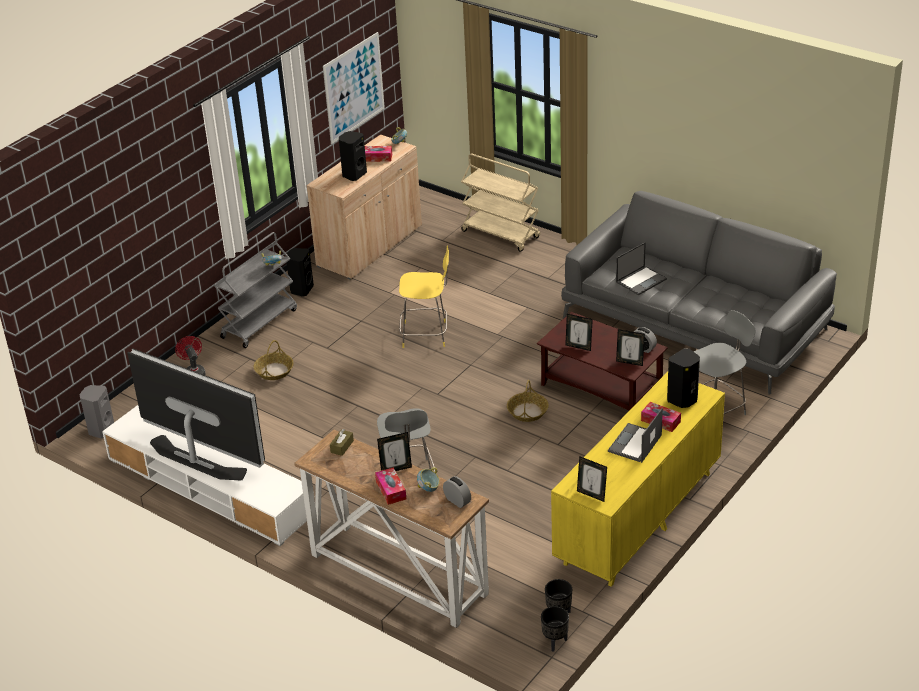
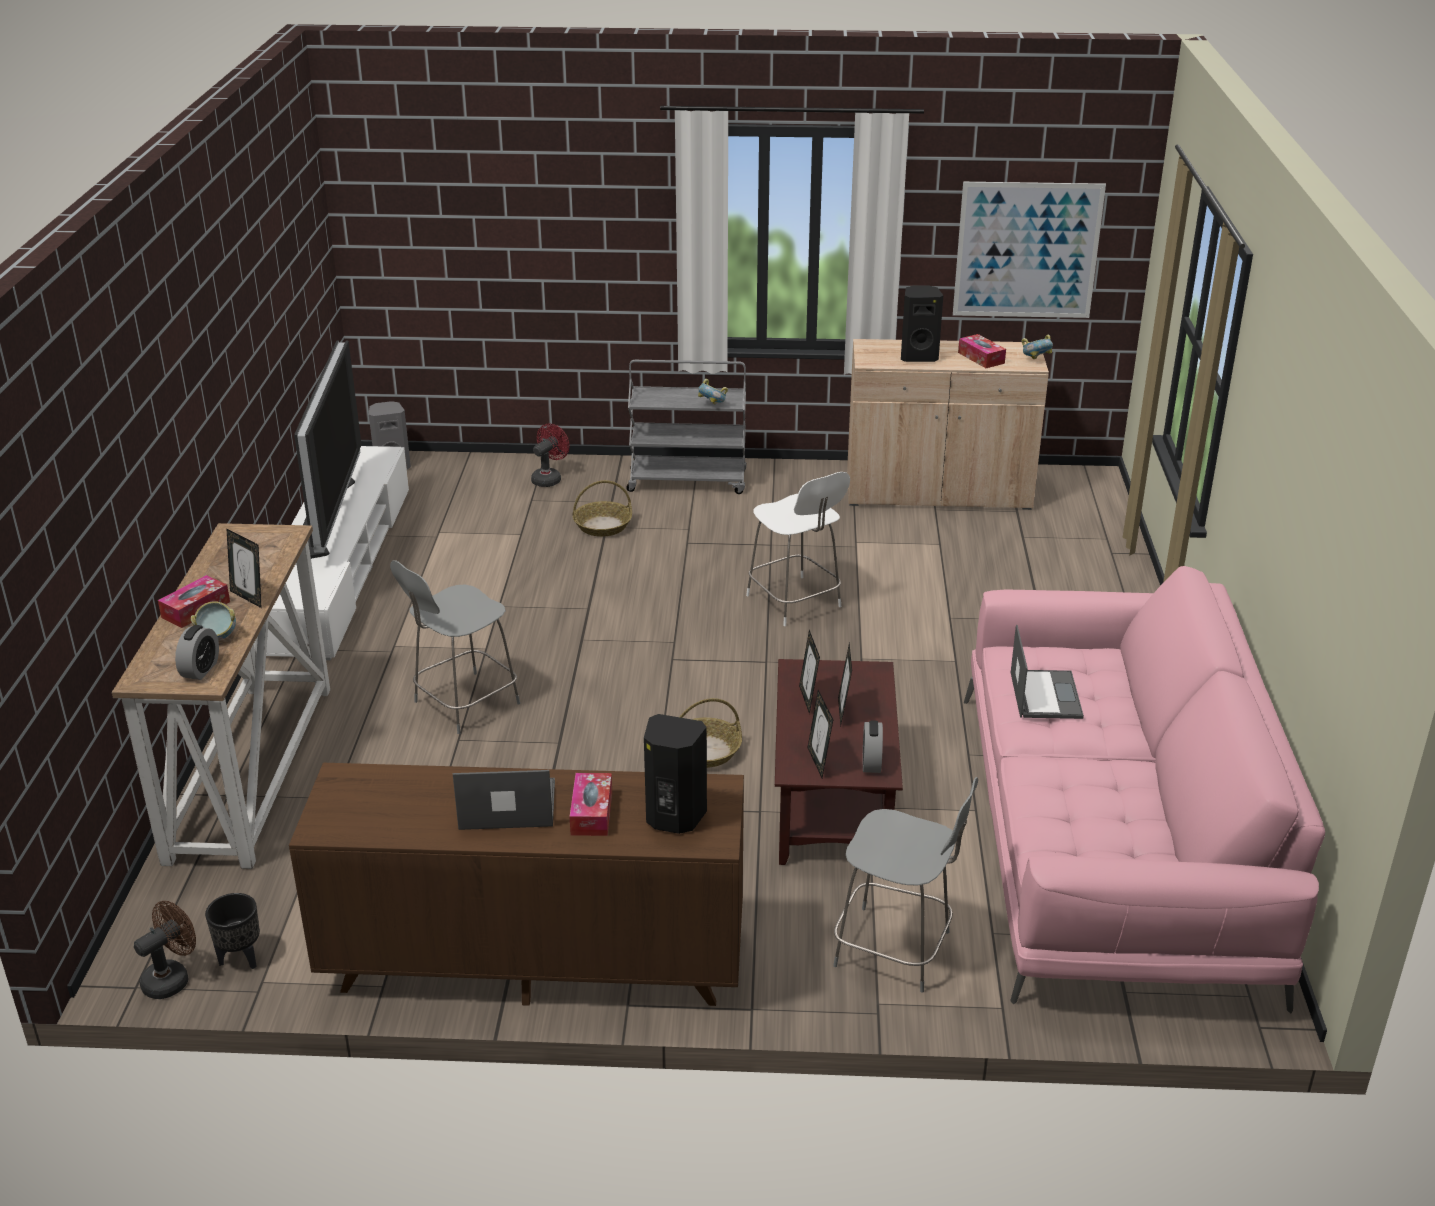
camera: 55 degrees right, 5 degrees down
black speaker [287,248,314,297] -> none
brown tissue box [330,429,354,456] -> none
yellow stool [399,245,449,348] -> white stool [746,472,850,626]
beige cart [461,153,540,252] -> none
black planter [541,606,569,651] -> brown fan [134,901,196,999]
yellow dresser [551,372,725,587] -> brown dresser [289,763,744,1006]
grey sofa [561,191,837,394] -> pink sofa [964,566,1325,1013]
picture frame [577,456,607,502] -> picture frame moved to [838,643,852,726]
laptop [616,242,667,295] -> laptop turned 105 degrees counterclockwise [1011,625,1084,719]

